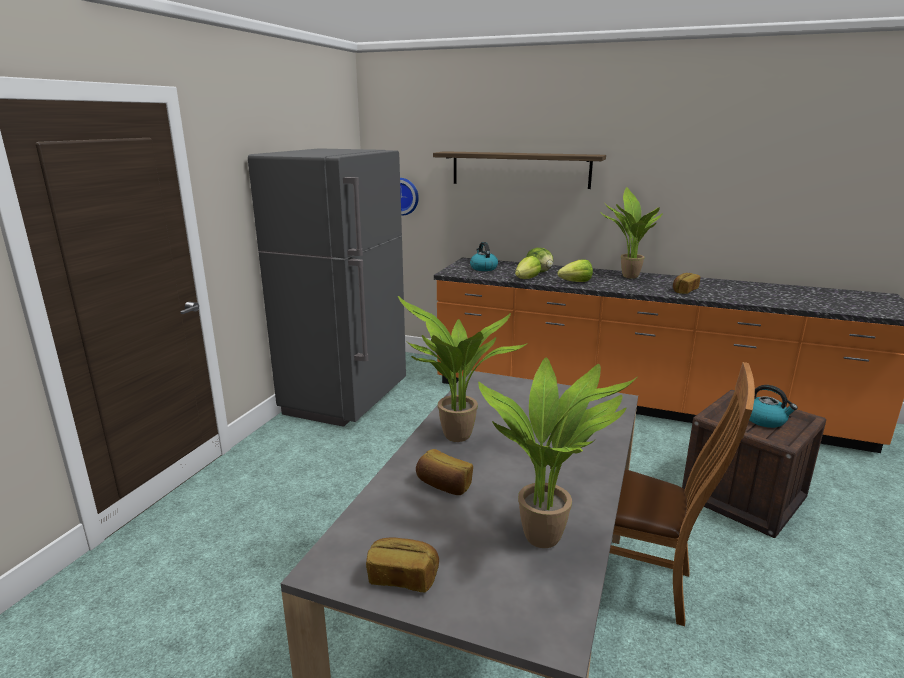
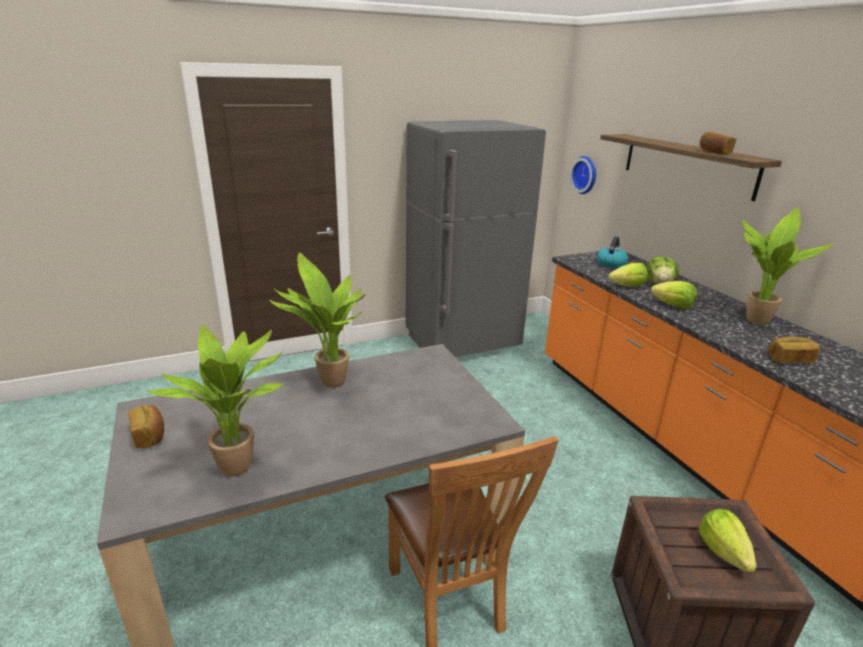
camera: 45 degrees right, 5 degrees up
bread [416,449,473,495] -> bread moved to [700,131,736,154]
kettle [749,385,798,428] -> lettuce [698,509,757,572]

